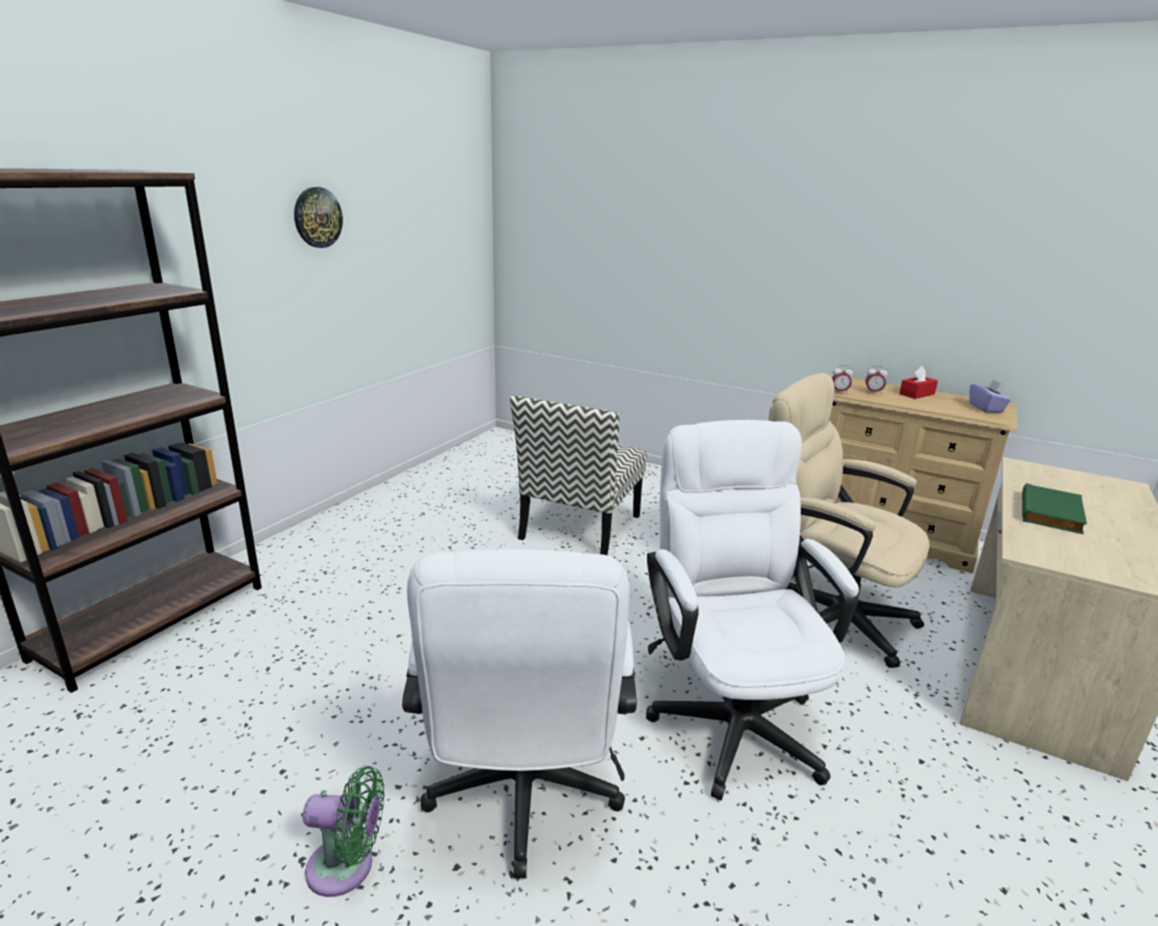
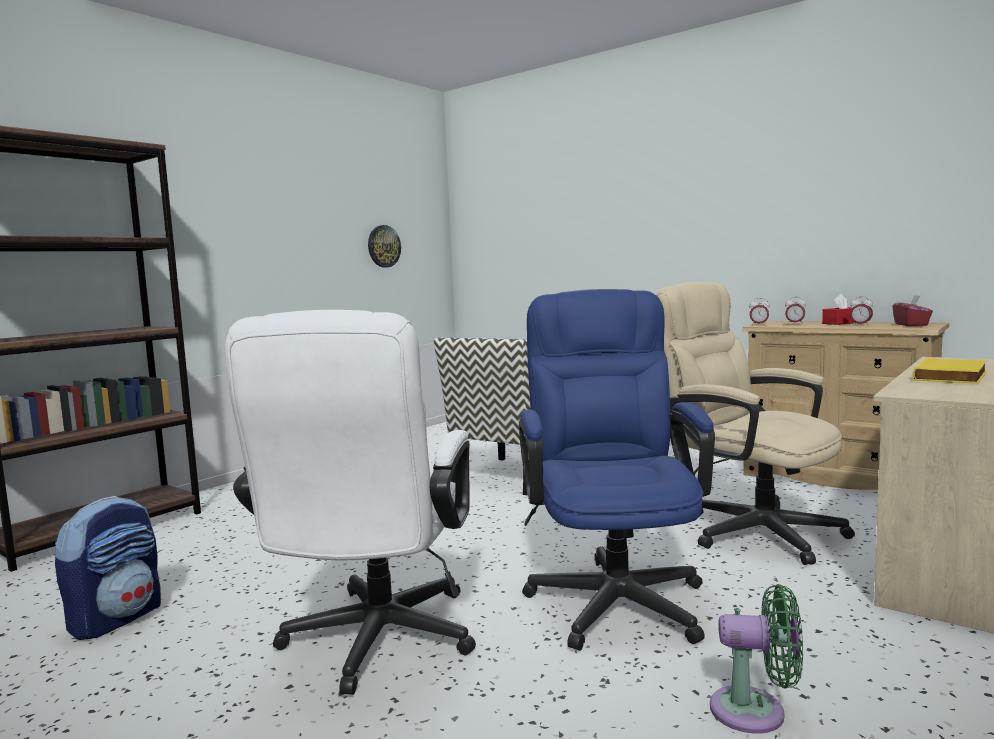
camera: 10 degrees right, 15 degrees down
wall clock [294,187,343,248] -> wall clock moved to [368,225,401,268]
green fan [303,766,385,897] -> green fan moved to [710,584,803,734]
white office chair [646,420,859,801] -> blue office chair [519,289,715,651]
purple tissue box [969,379,1011,413] -> red tissue box [892,295,933,326]
green book [1022,483,1087,534] -> yellow book [913,358,987,384]
none -> backpack [55,496,161,640]
none -> alarm clock [850,297,873,326]

